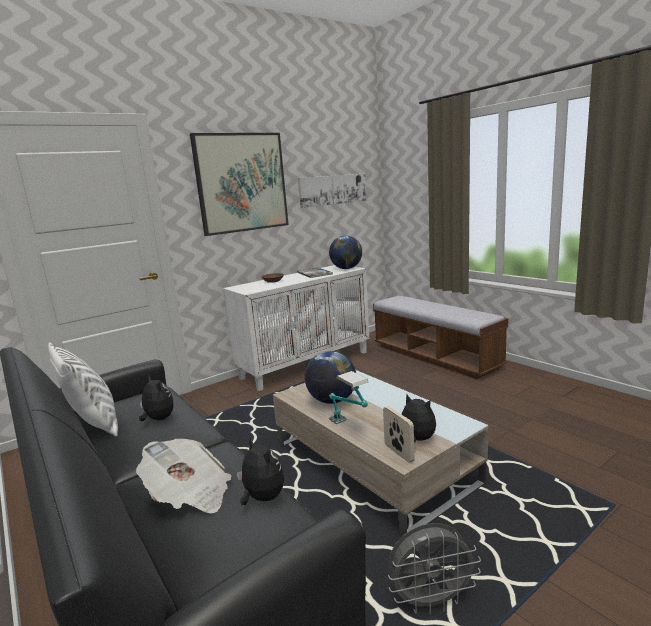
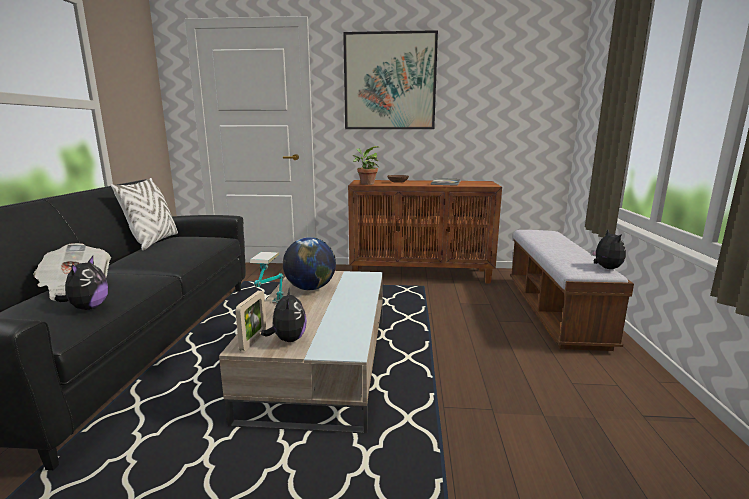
camera: 40 degrees right, 0 degrees up
plush toy [139,375,174,421] -> plush toy moved to [591,230,626,269]
white cabinet [223,265,369,391] -> brown cabinet [348,180,502,284]
picture [298,173,367,208] -> none
globe [329,235,362,269] -> none
grey fan [388,523,481,615] -> none
none -> potted plant [352,146,379,185]

